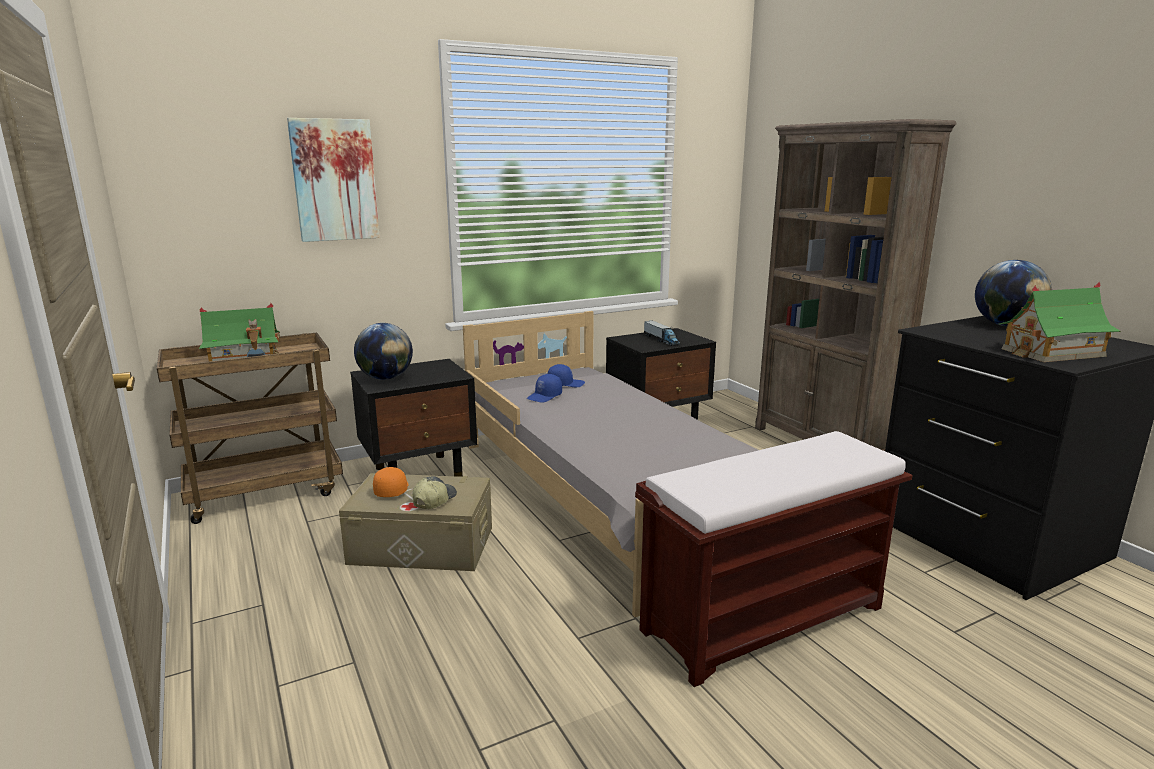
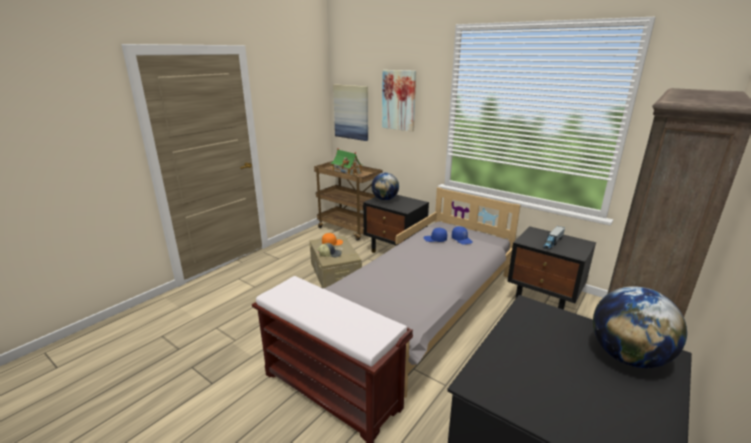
camera: 65 degrees right, 5 degrees up
toy house [999,282,1121,362] -> none
none -> picture [333,84,368,141]

